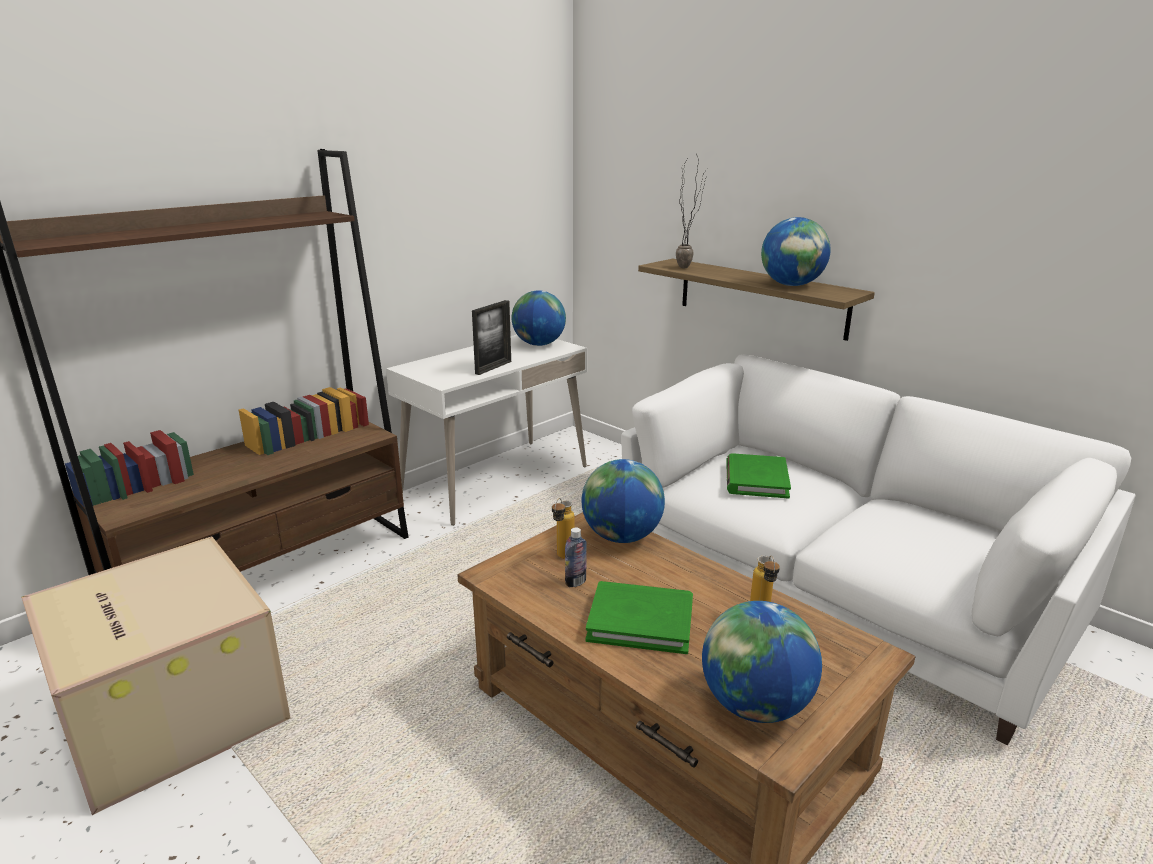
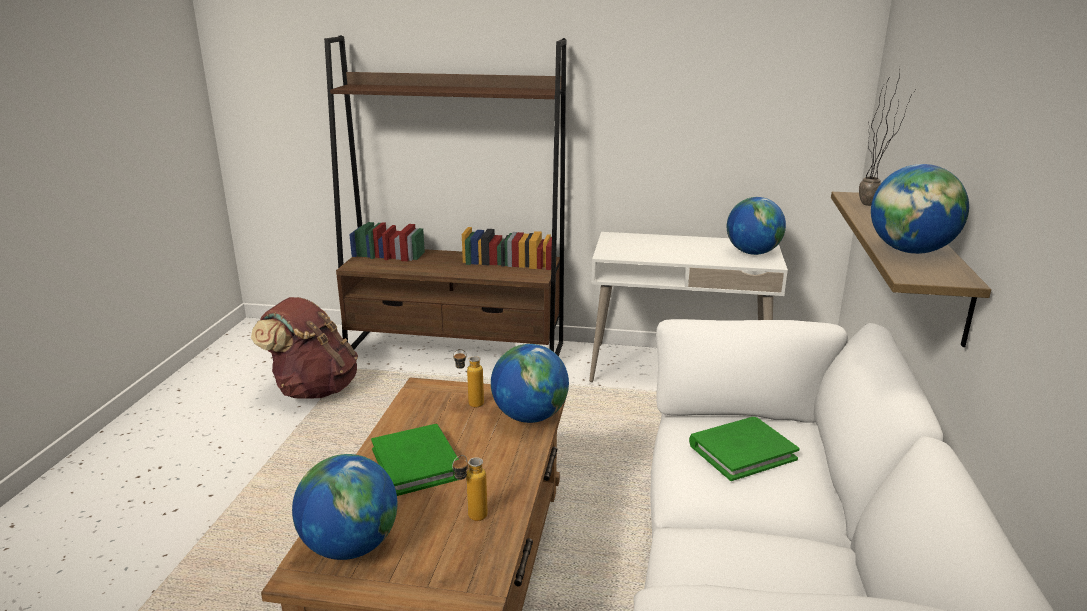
camera: 55 degrees right, 0 degrees up
cardboard box [21,536,290,815] -> brown backpack [251,297,358,399]
picture frame [472,300,511,375] -> none
bottle [565,528,587,587] -> none

